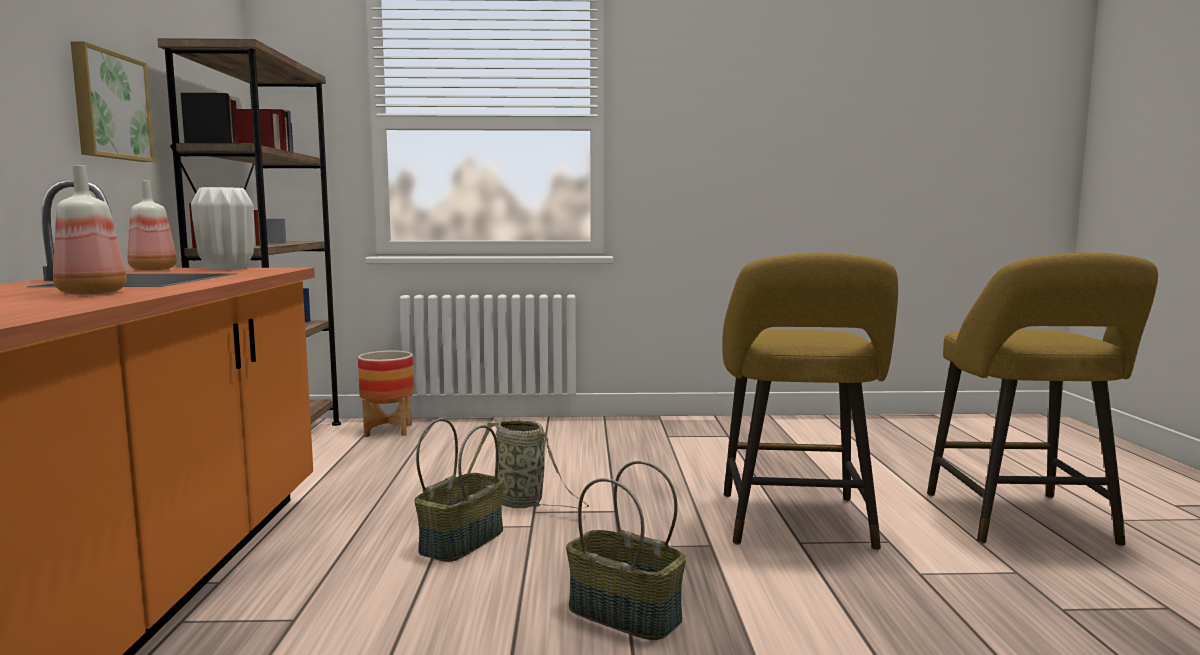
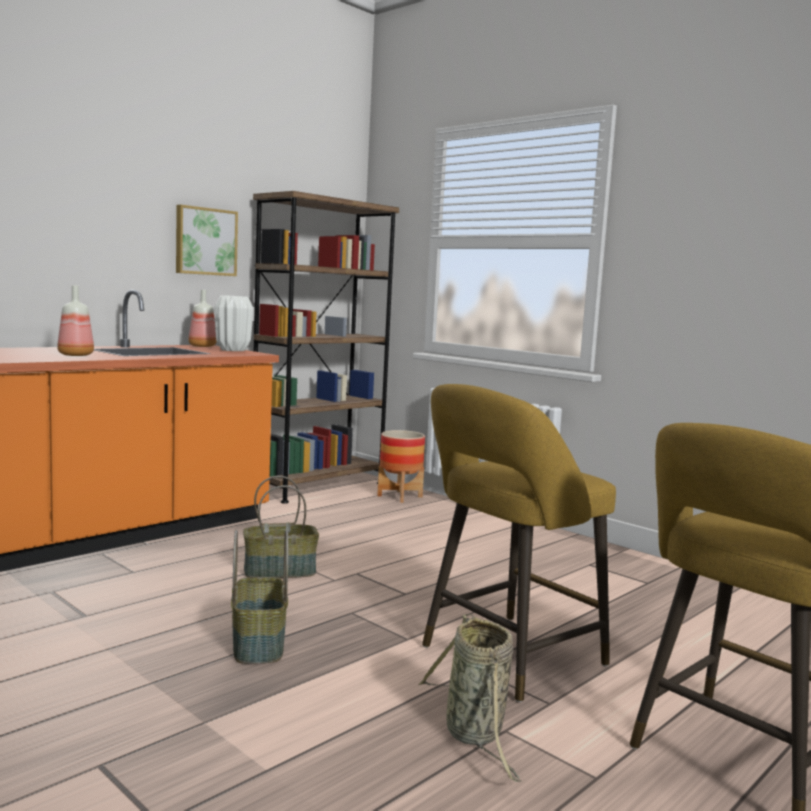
camera: 45 degrees right, 0 degrees up
basket [467,419,589,509] -> basket moved to [418,614,522,782]

